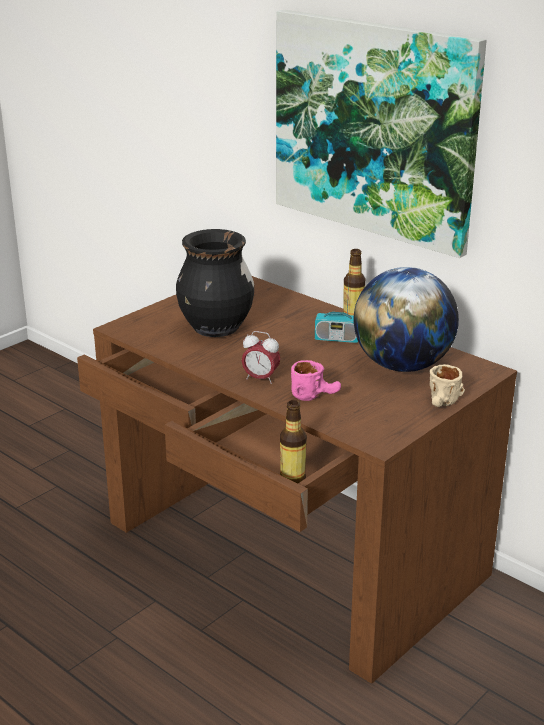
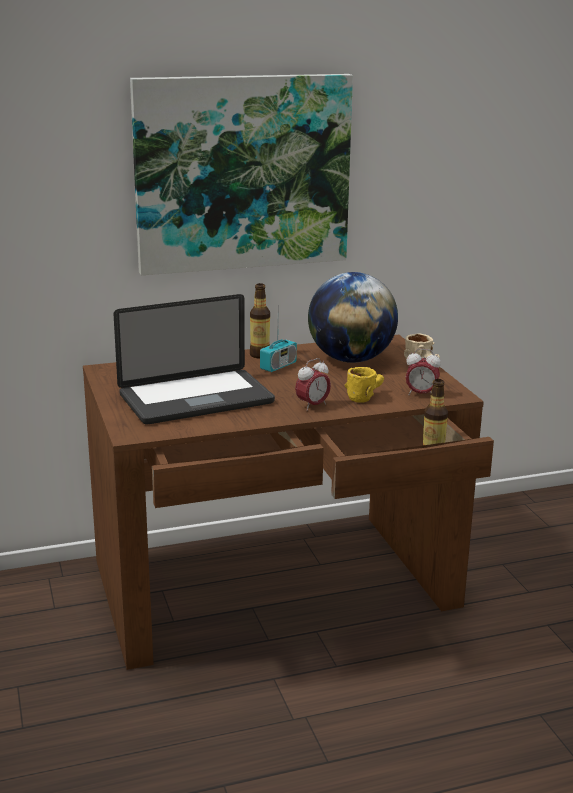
camera: 60 degrees left, 5 degrees down
black vase [176,229,254,337] -> laptop [113,294,275,425]
pink mug [291,360,341,401] -> yellow mug [345,367,384,403]
none -> alarm clock [406,348,441,395]

